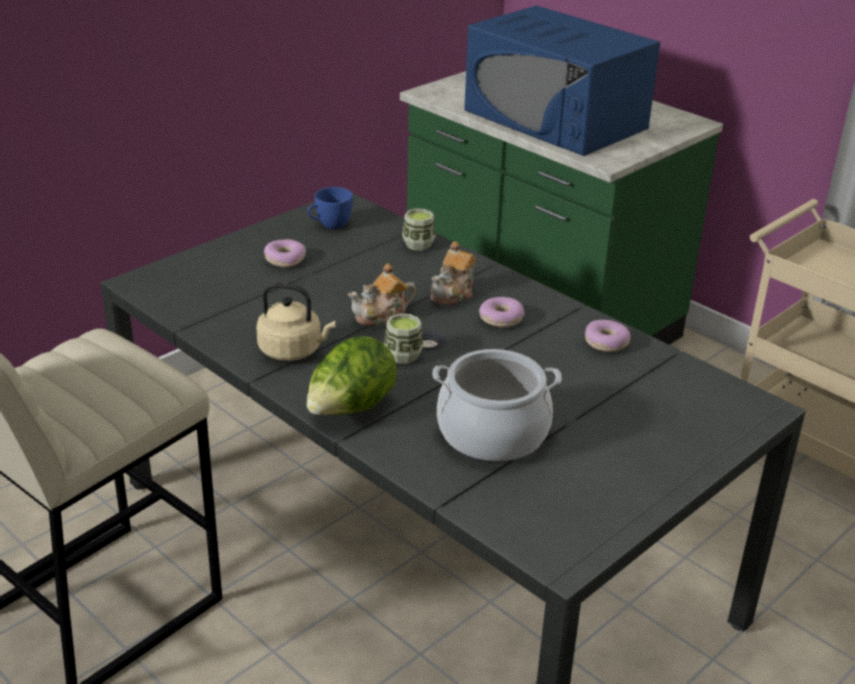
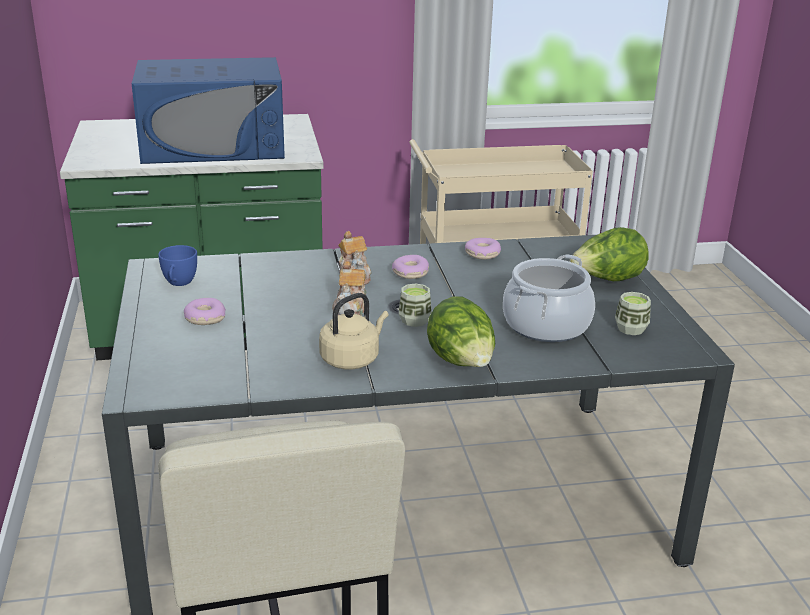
camera: 55 degrees left, 5 degrees down
cup [402,209,436,251] -> cup moved to [615,292,651,335]
none -> lettuce [570,227,649,281]

